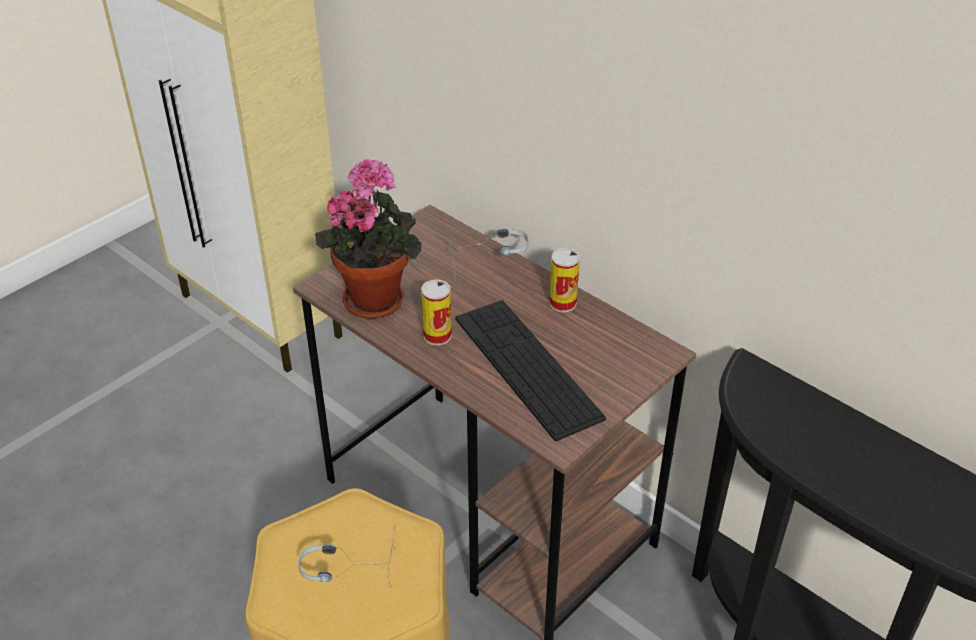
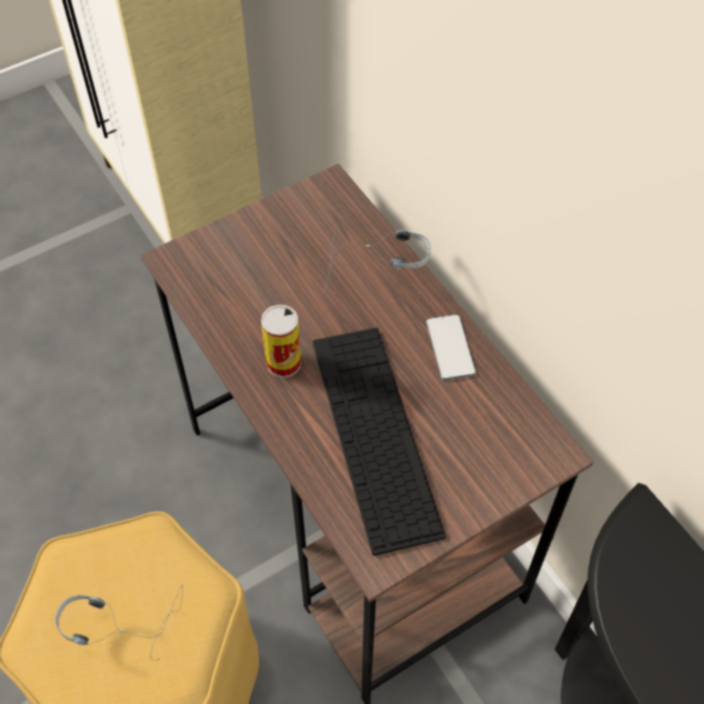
camera: 15 degrees right, 15 degrees up
potted plant [315,159,421,319] -> none
can [549,248,580,312] -> phone [426,314,476,380]

